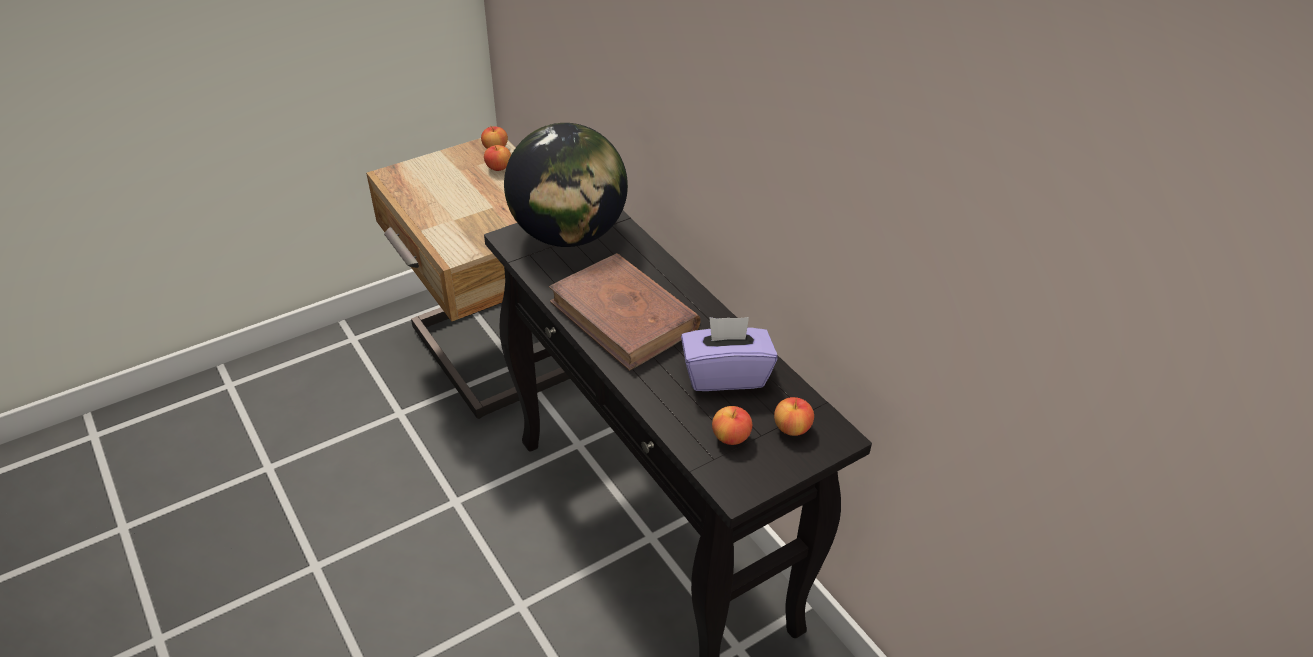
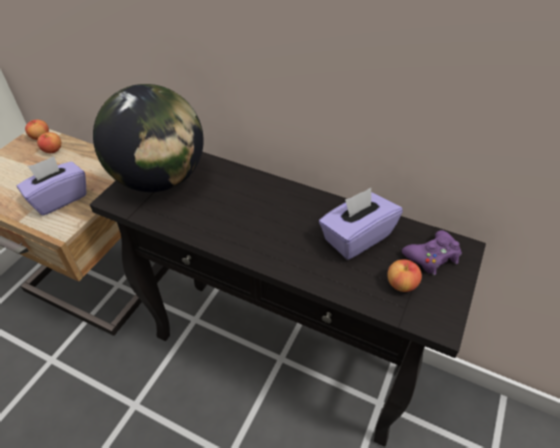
camera: 30 degrees left, 5 degrees up
brown book [549,253,701,371] -> none
apple [774,397,814,436] -> purple game controller [402,230,462,275]
none -> purple tissue box [17,156,86,216]

